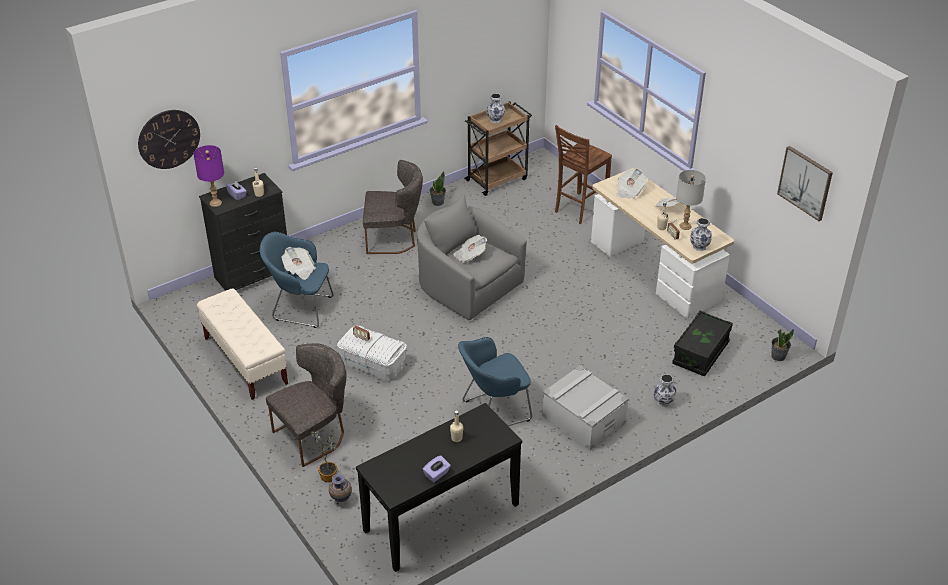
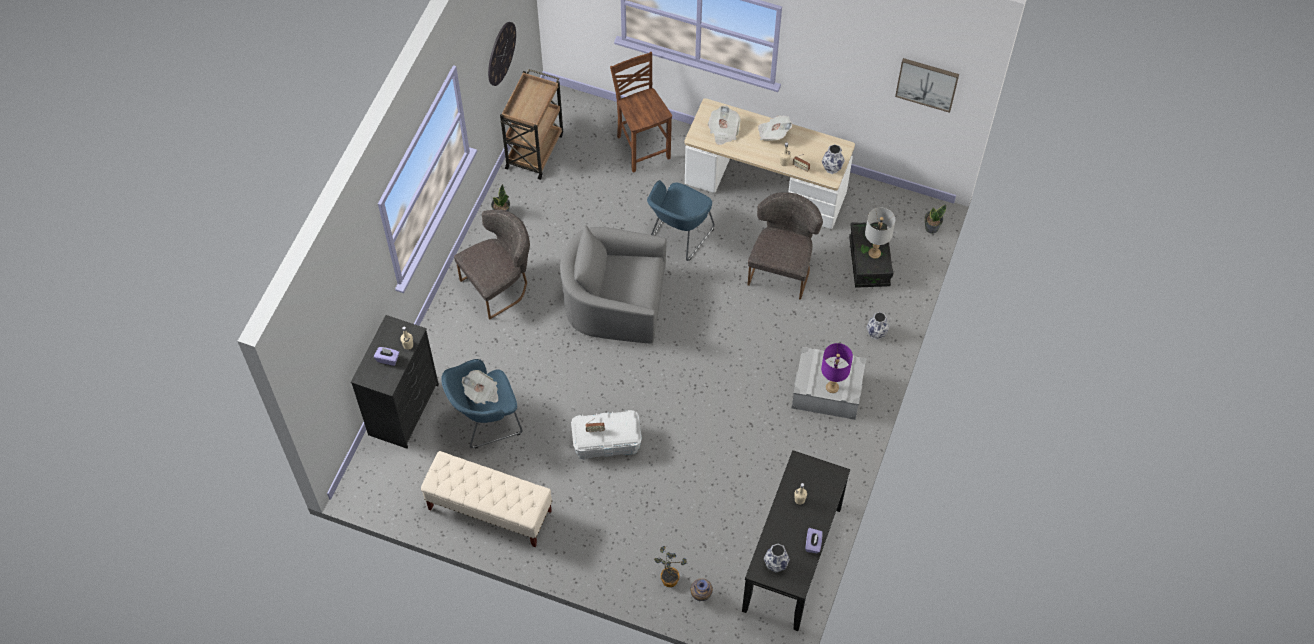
camera: 35 degrees left, 20 degrees up
wall clock [138,110,200,169] -> wall clock moved to [488,22,516,86]
purple table lamp [193,145,224,207] -> purple table lamp moved to [821,343,853,393]
grey chair [266,343,346,467] -> grey chair moved to [748,192,823,300]
newspaper [454,235,487,263] -> none
blue armchair [458,337,532,426] -> blue armchair moved to [647,180,715,261]
vase [486,93,505,123] -> vase moved to [764,544,790,573]
brown chair [555,125,612,224] -> brown chair turned 150 degrees clockwise [610,52,672,173]
grey table lamp [676,170,706,230] -> grey table lamp moved to [865,208,895,259]

